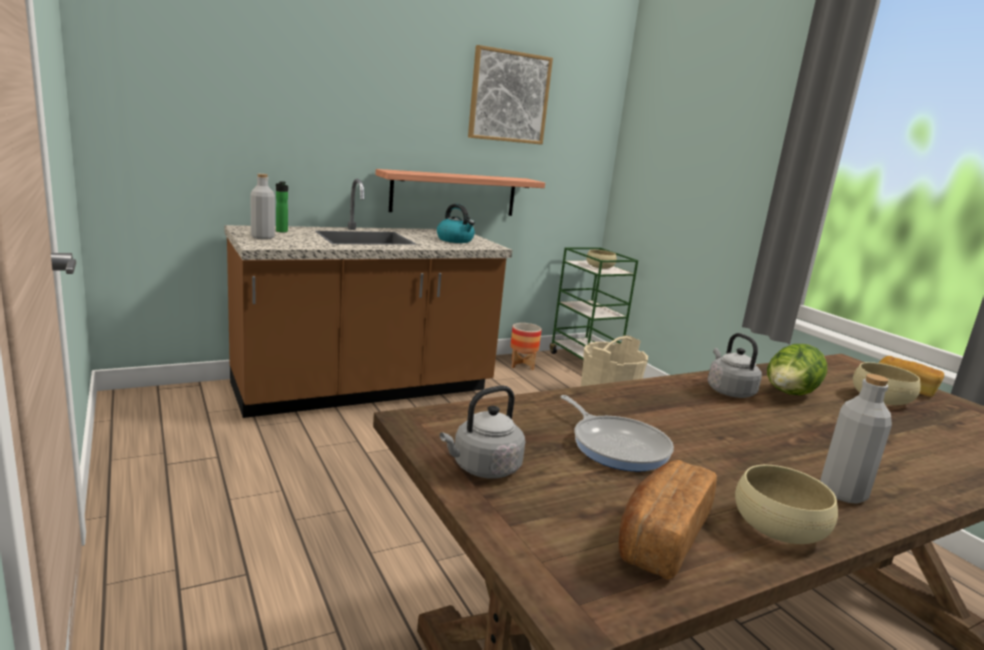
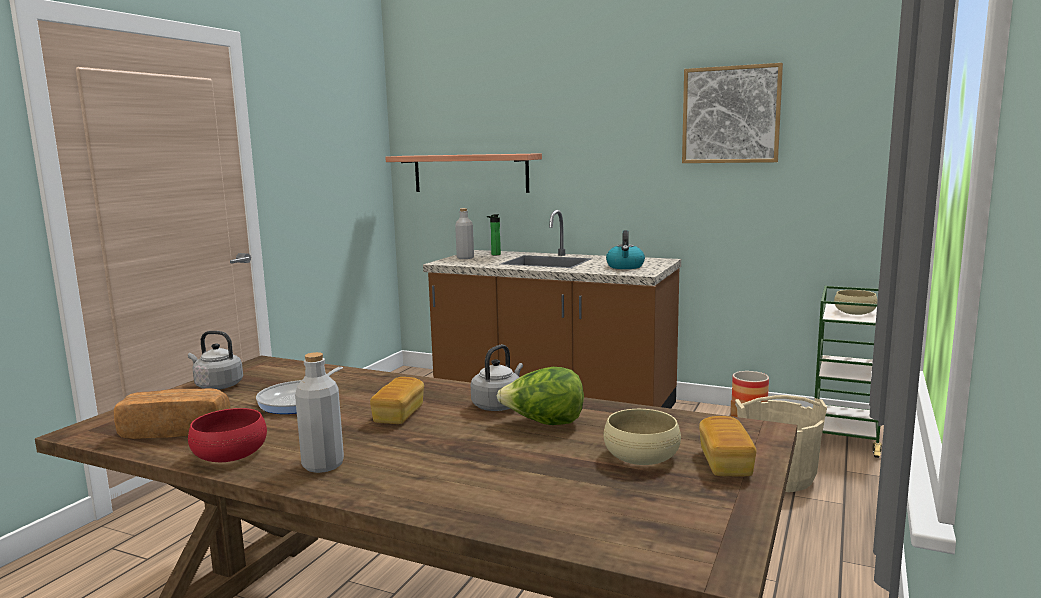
camera: 55 degrees right, 5 degrees down
shelf [375,169,545,216] -> shelf moved to [385,153,542,193]
beige bowl [735,465,838,544] -> red bowl [188,408,267,462]
none -> bread [370,377,424,424]

